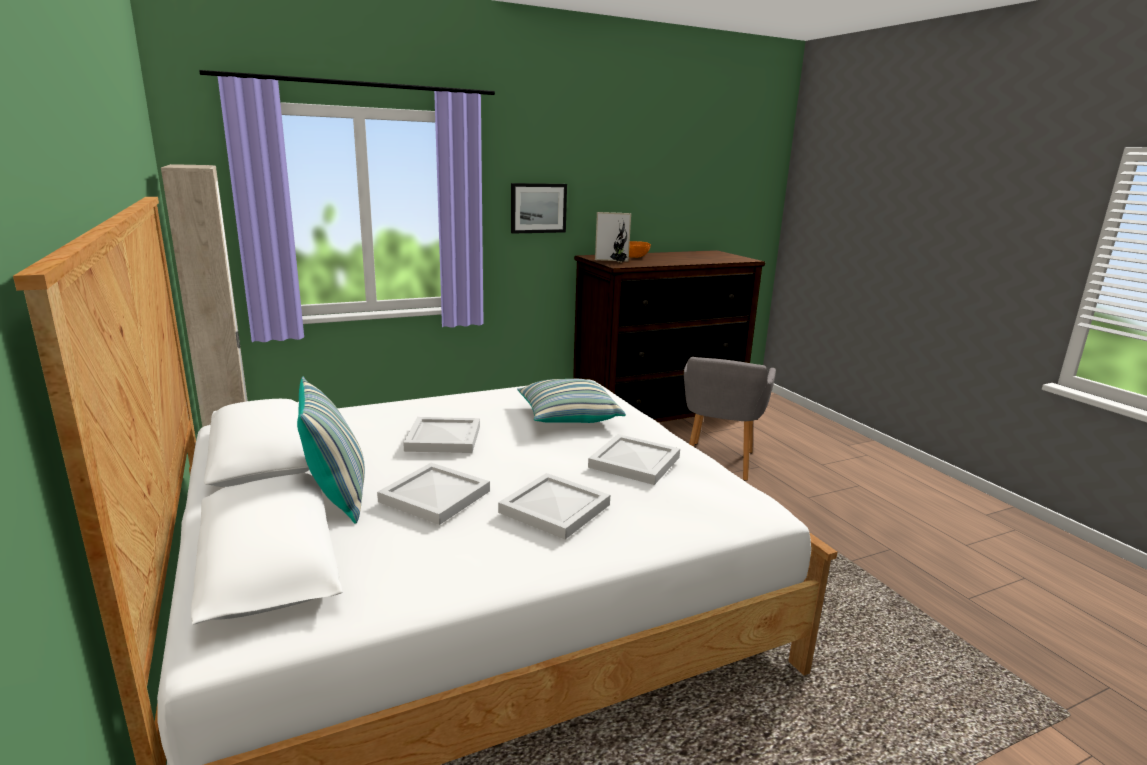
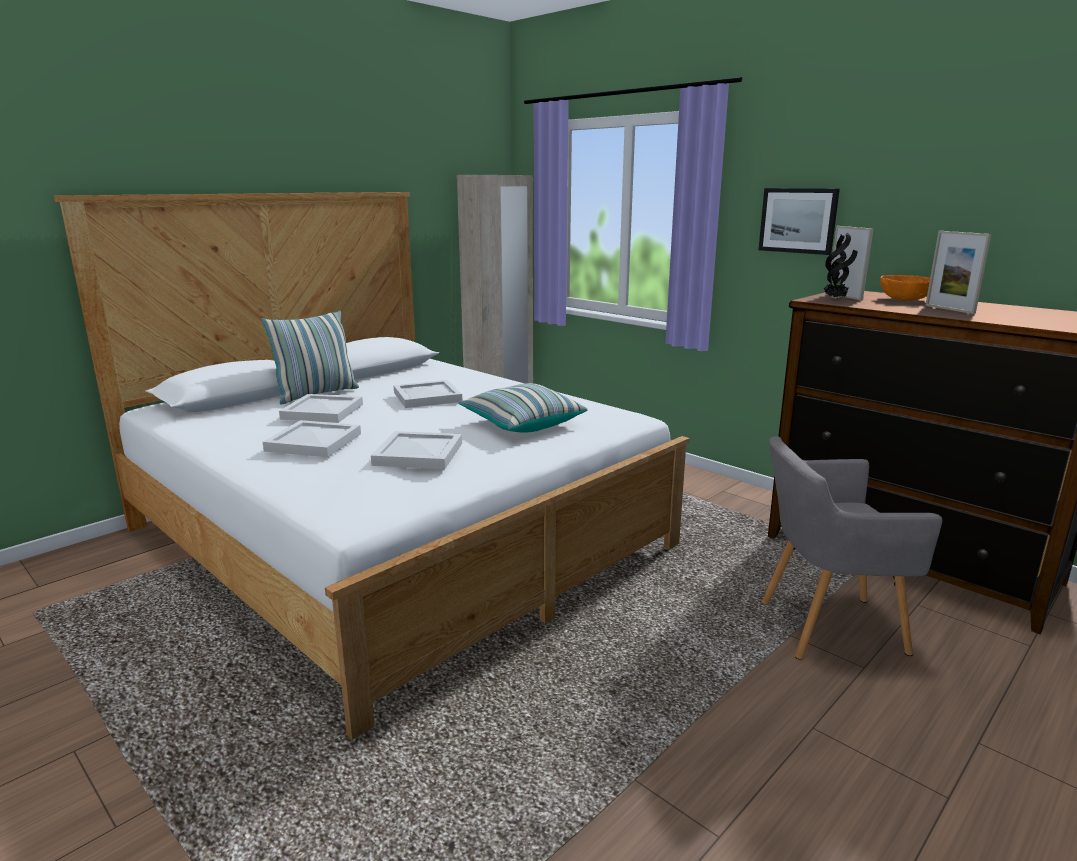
camera: 70 degrees right, 0 degrees up
none -> picture frame [925,231,991,314]

